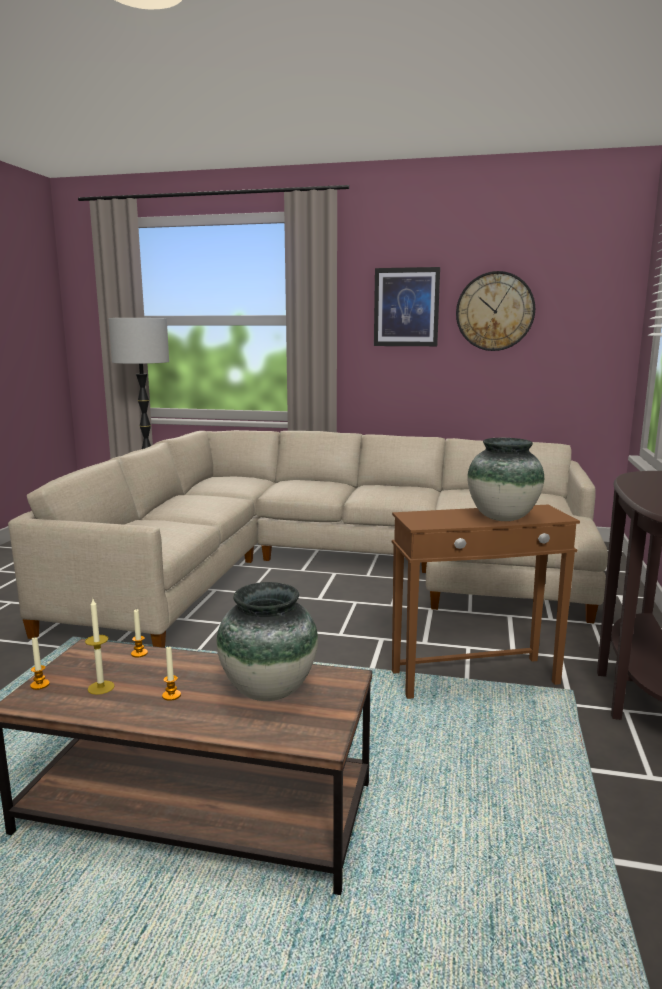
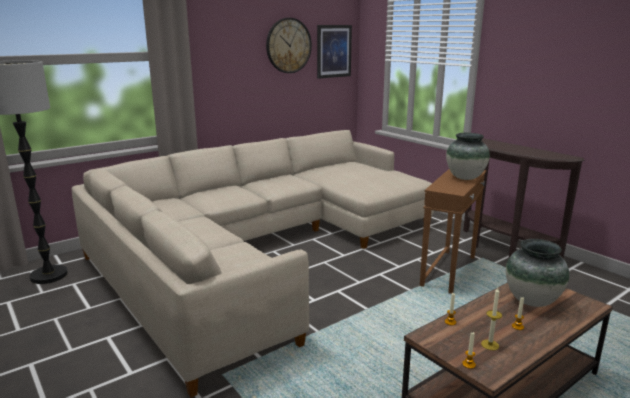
camera: 50 degrees left, 5 degrees up
picture [374,267,440,346] -> picture moved to [317,25,352,79]

